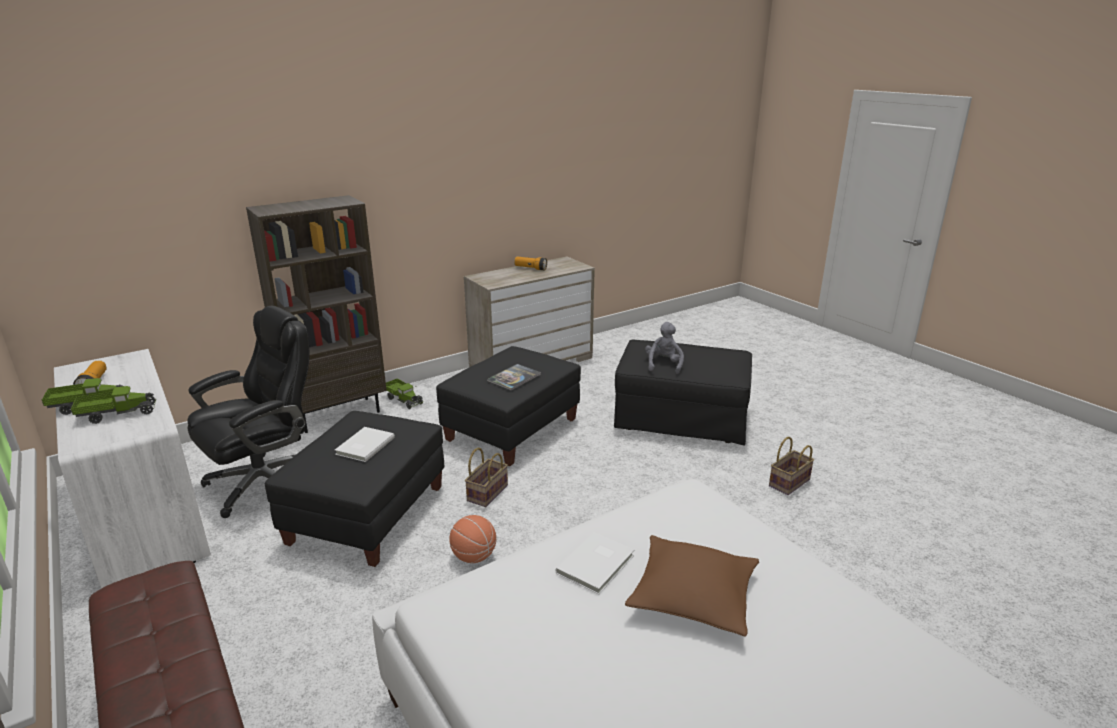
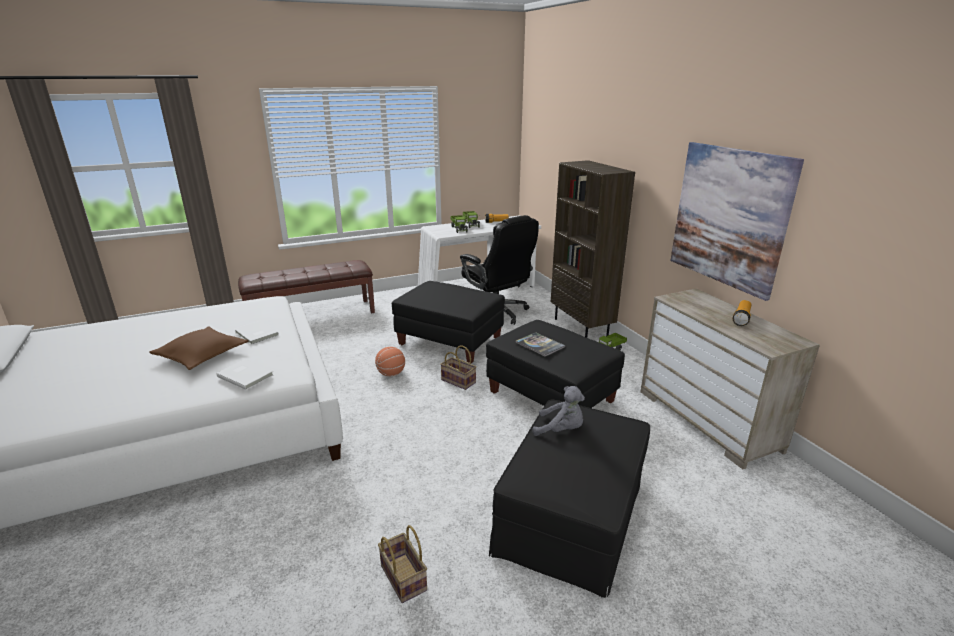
camera: 100 degrees right, 0 degrees up
white book [335,427,395,462] -> white book moved to [216,359,274,390]
none -> picture [670,142,804,301]

